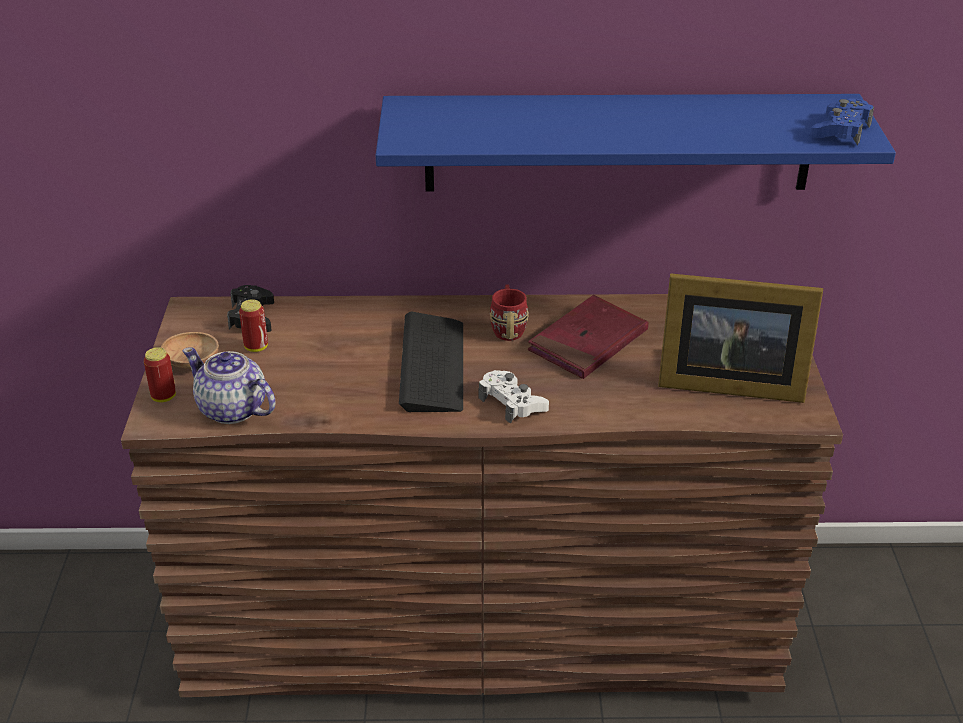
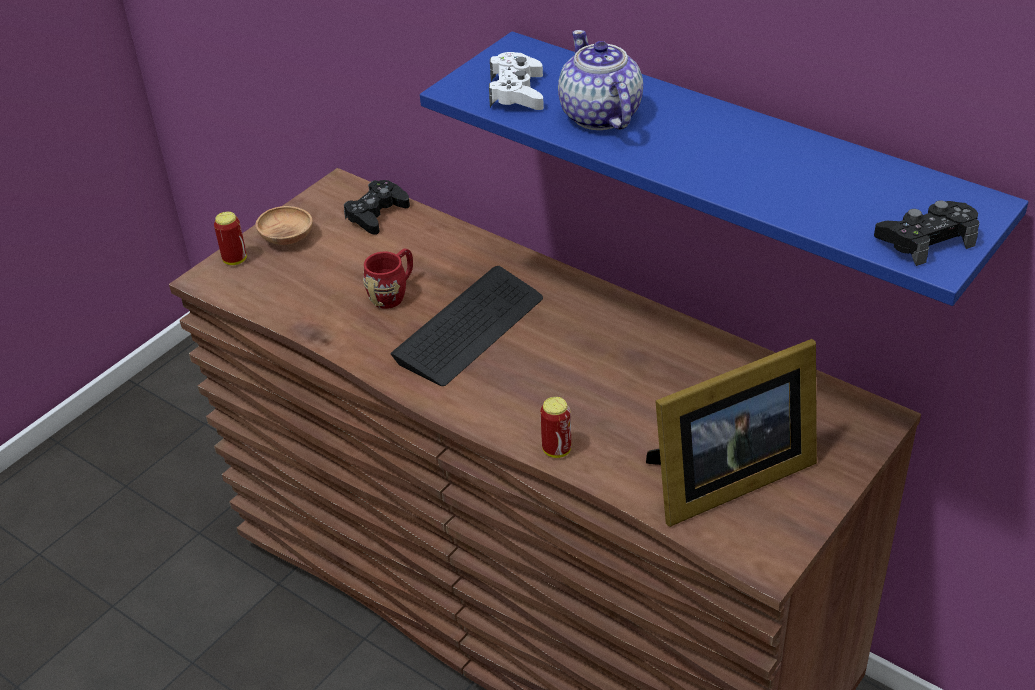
camera: 40 degrees right, 5 degrees up
teapot [182,347,276,424] -> teapot moved to [558,30,643,130]
can [239,299,268,352] -> can moved to [540,397,571,458]
white game controller [479,370,549,424] -> white game controller moved to [489,52,544,110]
red mug [490,284,529,341] -> red mug moved to [363,248,413,309]
red book [528,295,649,379] -> none
picture frame [658,273,823,403] -> picture frame turned 75 degrees counterclockwise [646,339,817,527]
blue game controller [810,99,874,145] -> black game controller [874,200,979,266]

